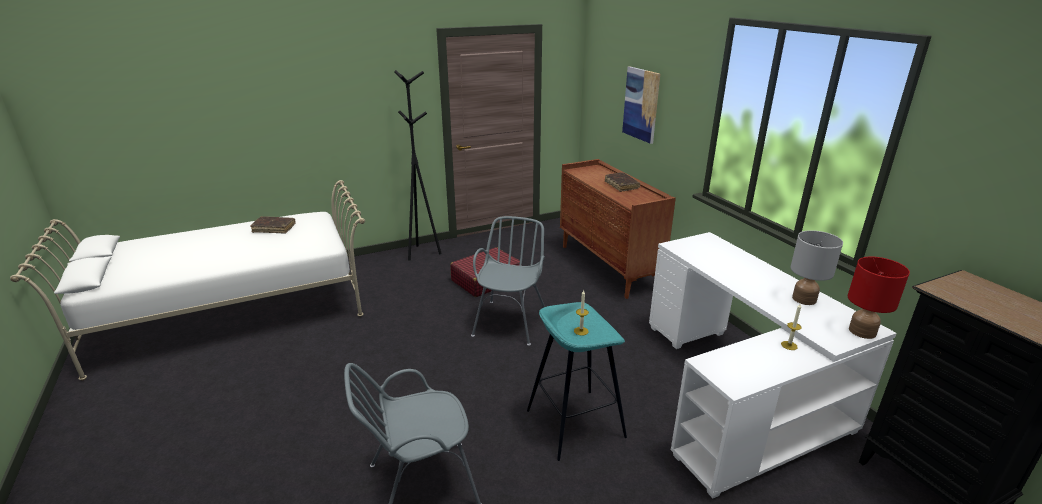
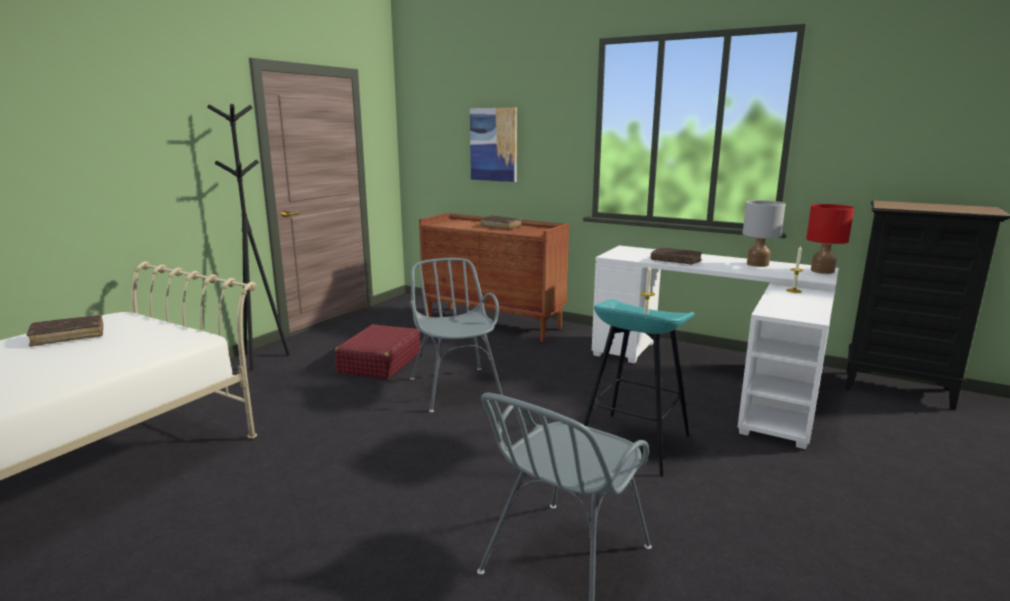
camera: 35 degrees left, 10 degrees down
none -> brown book [651,247,702,265]

